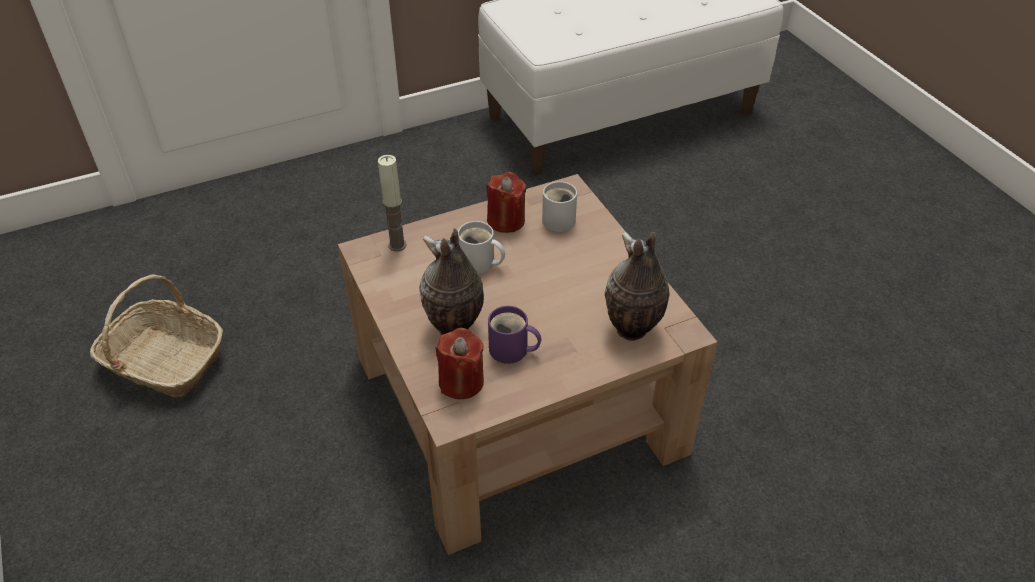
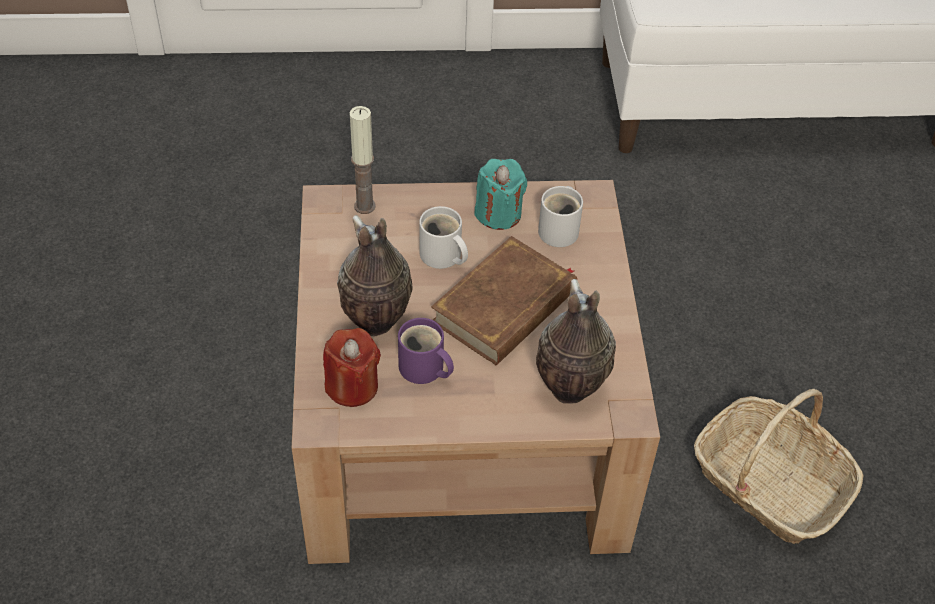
camera: 20 degrees right, 5 degrees up
basket [90,274,223,397] -> basket moved to [694,389,864,544]
red candle [486,172,526,233] -> turquoise candle [475,159,527,230]
none -> brown book [431,236,577,365]

